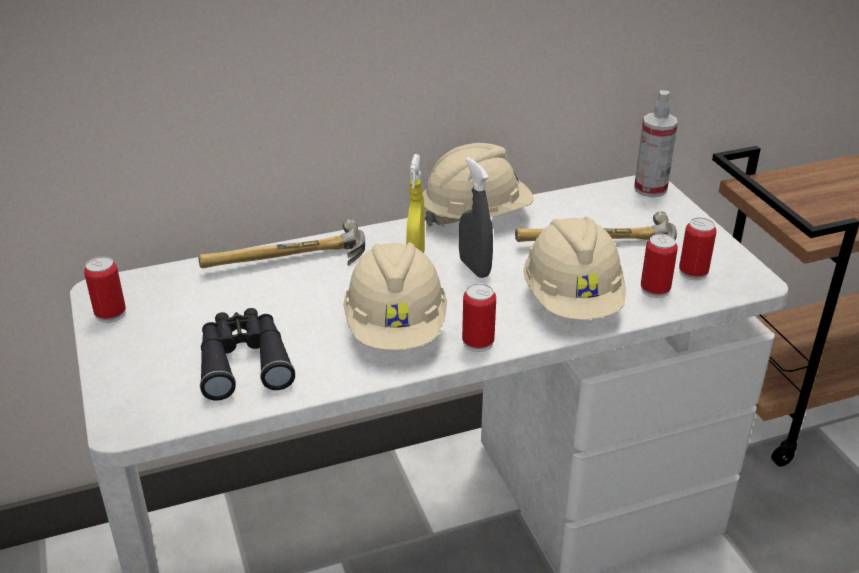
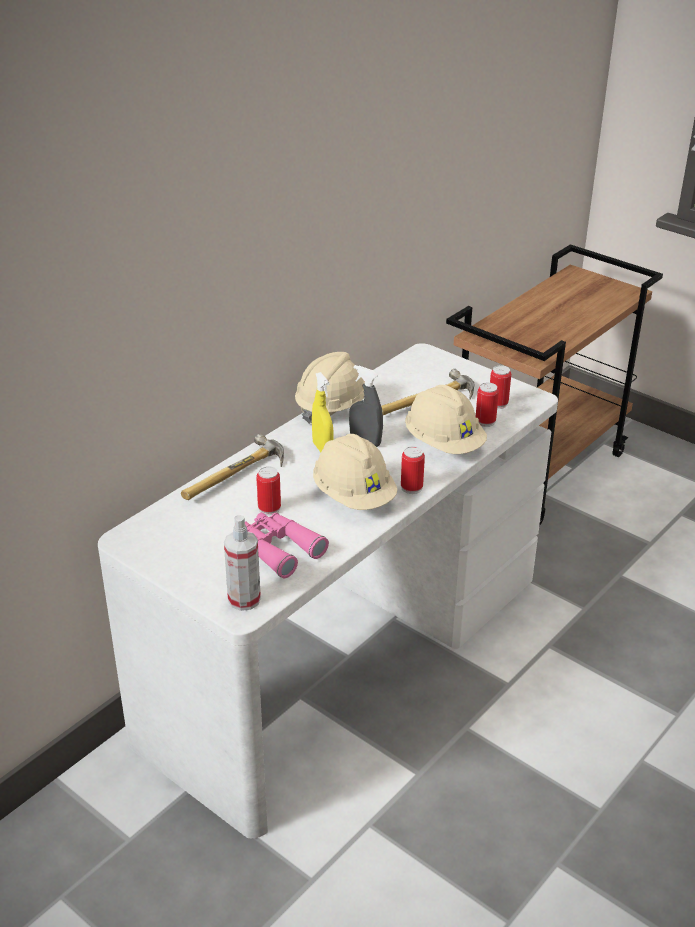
camera: 30 degrees left, 0 degrees up
can [84,256,126,323] -> can moved to [256,466,281,515]
black binoculars [200,308,295,401] -> pink binoculars [245,512,329,578]
spray bottle [634,90,678,198] -> spray bottle moved to [224,515,261,611]

